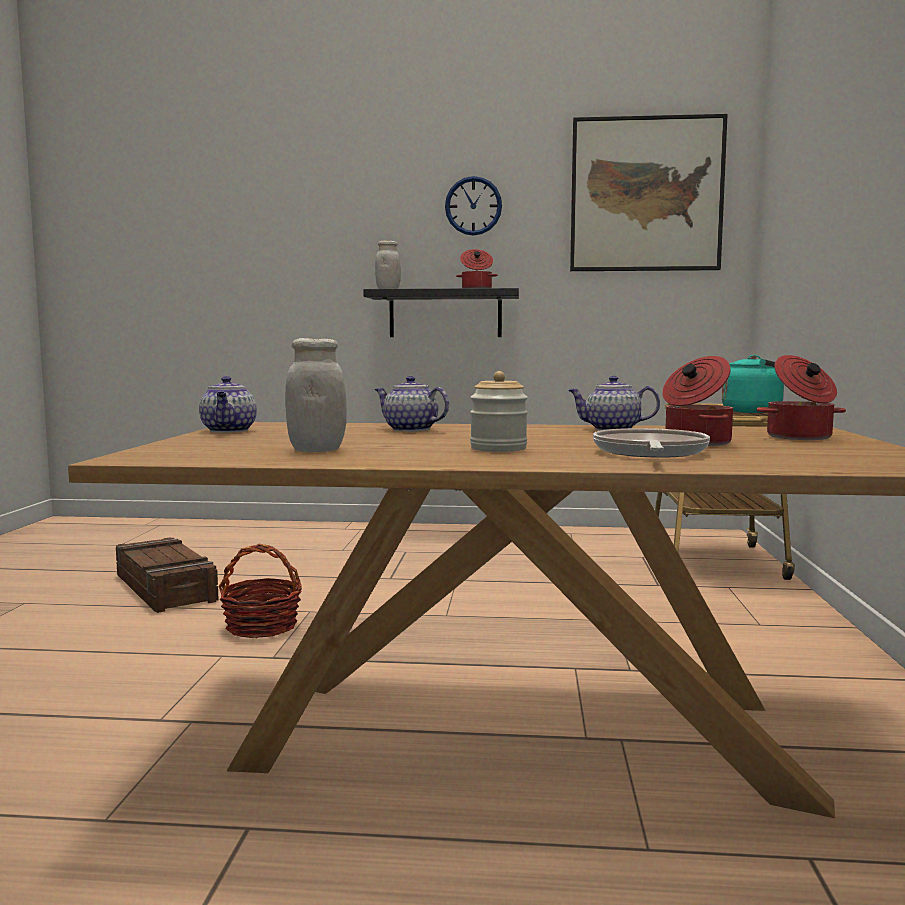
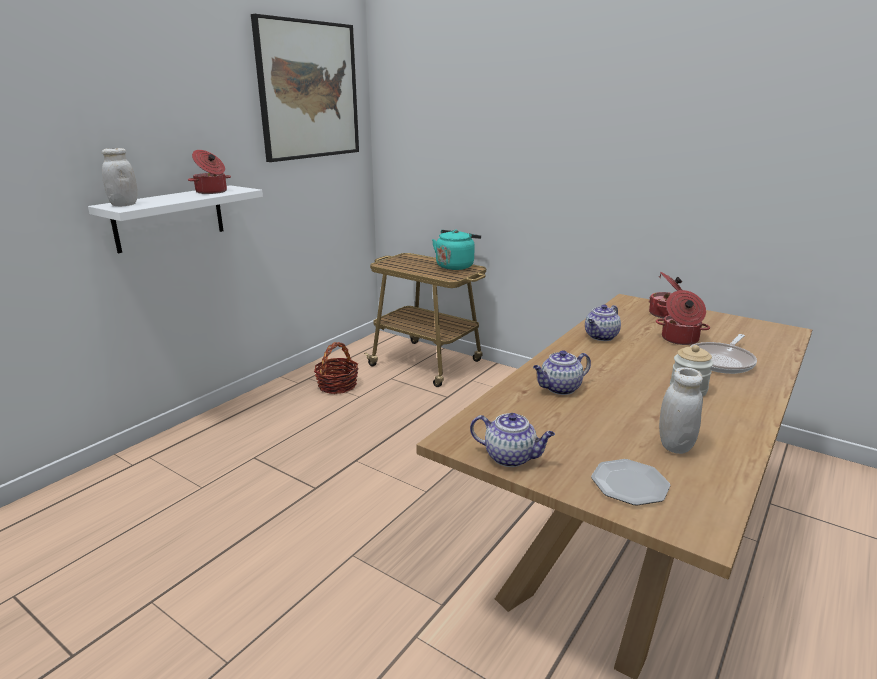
camera: 60 degrees left, 15 degrees up
crate [116,537,219,613] -> none
basket [218,544,302,639] -> basket moved to [314,342,359,394]
black shelf [363,288,519,337] -> white shelf [88,185,263,253]
wall clock [445,176,502,236] -> none
frying pan [593,428,710,458] -> frying pan turned 90 degrees counterclockwise [690,334,757,374]
none -> plate [591,459,671,505]

